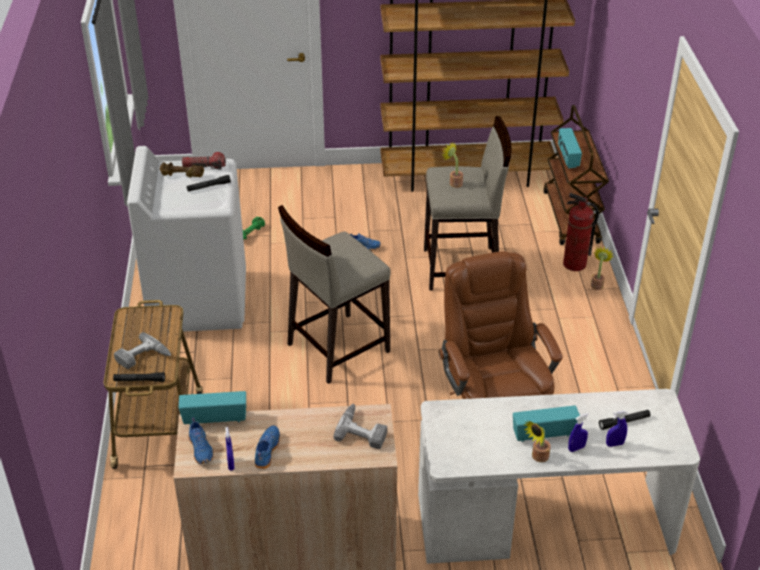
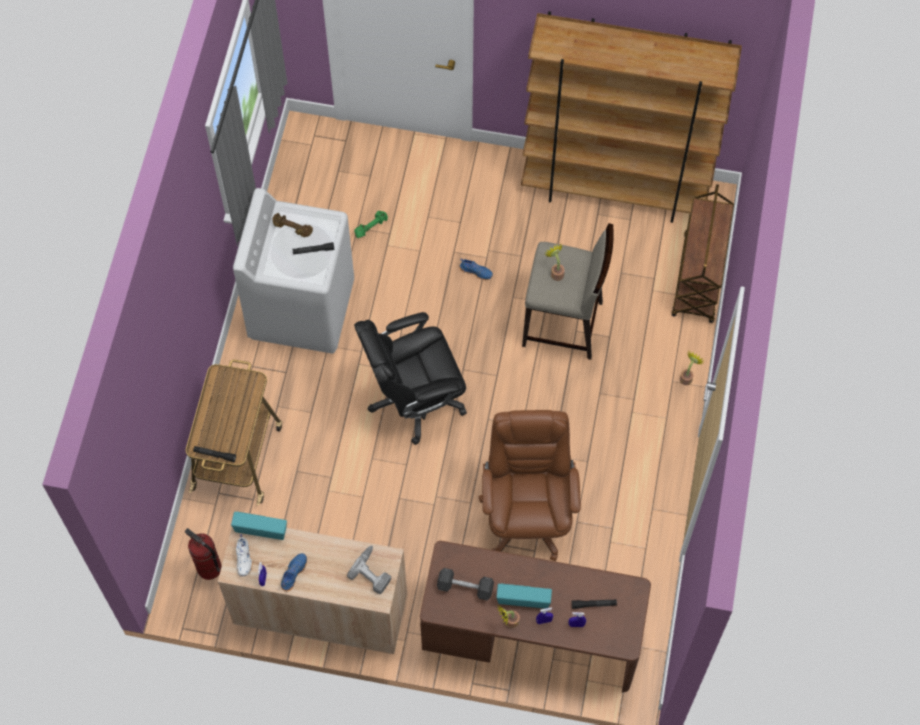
camera: 15 degrees right, 25 degrees up
power drill [114,332,171,369] -> none
flashlight [182,152,226,170] -> none
blue shoe [188,417,214,464] -> white shoe [236,534,252,576]
beige stool [278,205,391,384] -> black office chair [354,312,467,445]
white desk [418,389,700,564] -> brown desk [420,541,651,692]
radio [558,128,582,168] -> none
fire extinguisher [563,193,599,271] -> fire extinguisher moved to [185,528,222,580]
none -> black dumbbell [437,568,494,600]

